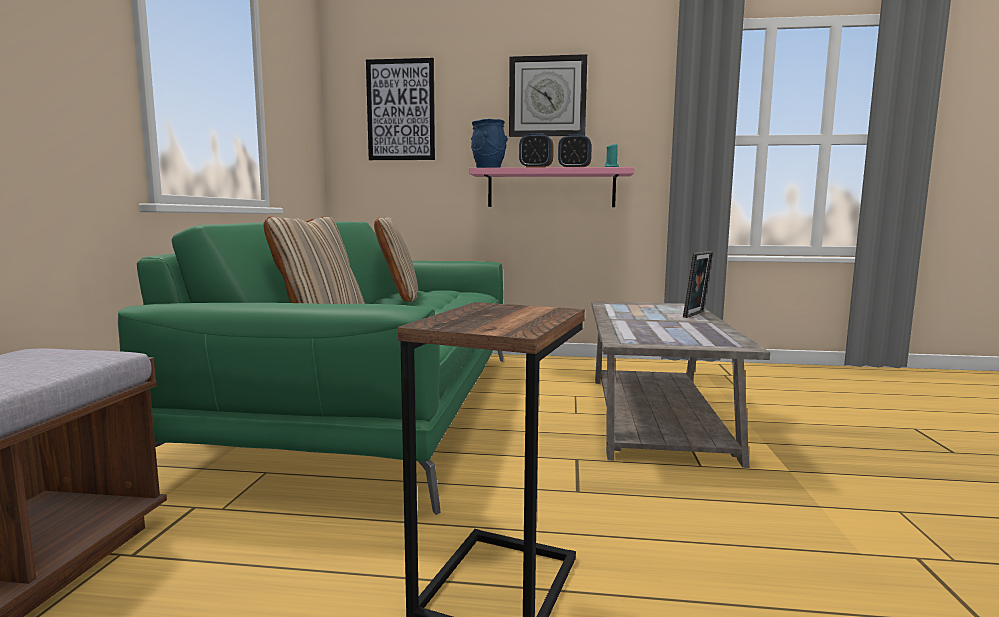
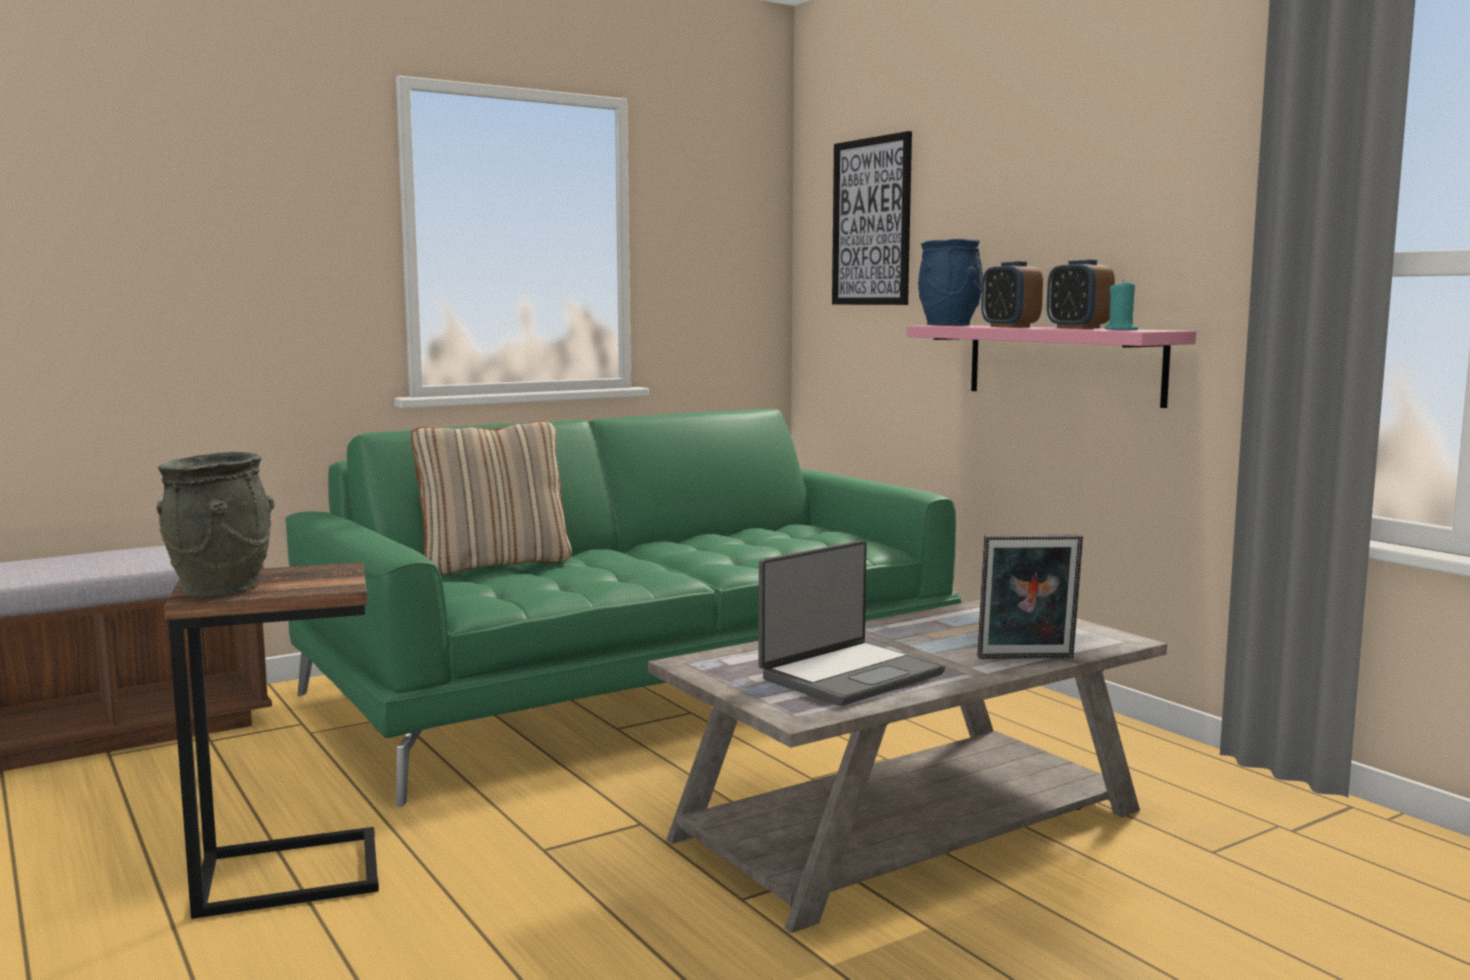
camera: 50 degrees right, 0 degrees up
beige pillow [374,217,418,302] -> none
wall clock [509,54,587,137] -> none
none -> grey vase [157,452,274,596]
none -> laptop [758,540,945,706]

